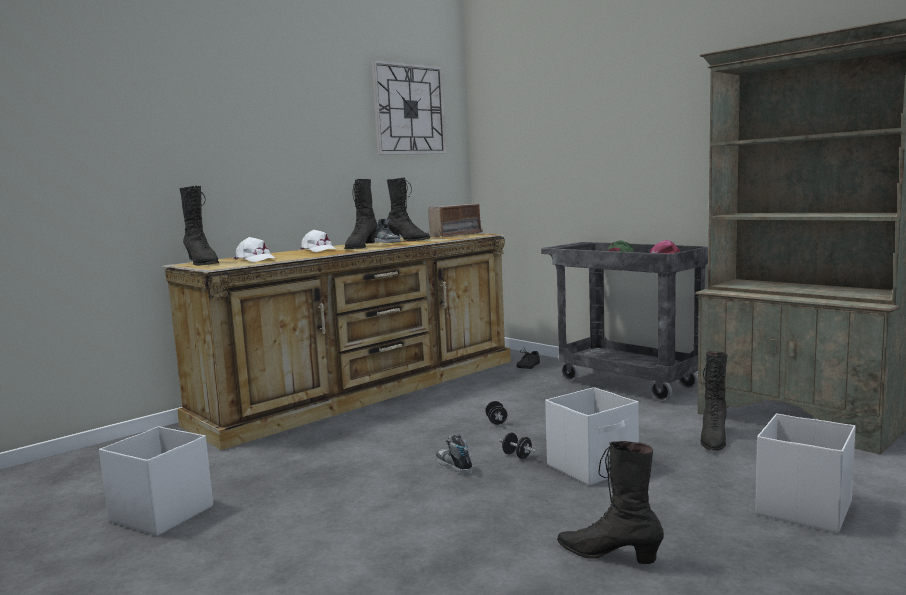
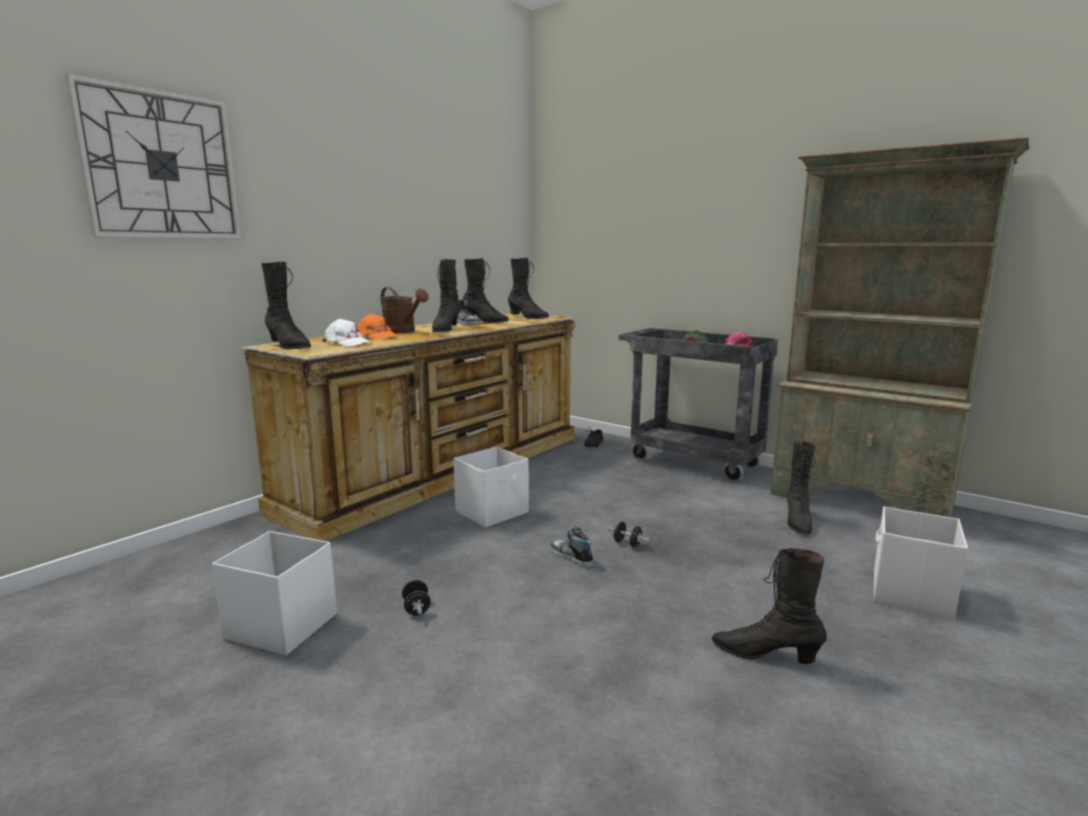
camera: 10 degrees left, 5 degrees up
white cap [300,230,337,252] -> brown watering can [381,287,429,333]
wall clock [371,60,447,155] -> wall clock moved to [65,73,241,239]
radio [428,203,483,237] -> black boot [508,258,549,319]
black dumbbell [485,401,507,425] -> black dumbbell moved to [402,580,431,616]
white storage box [545,387,639,486] -> white storage box moved to [453,447,529,528]
none -> orange cap [357,314,399,340]

